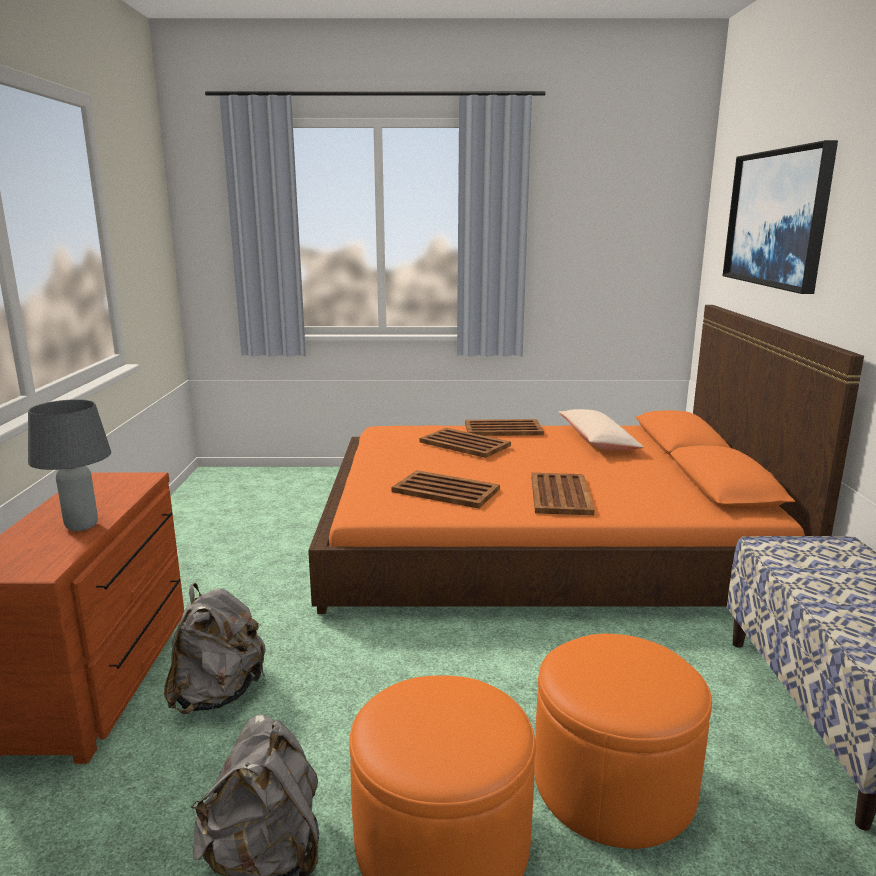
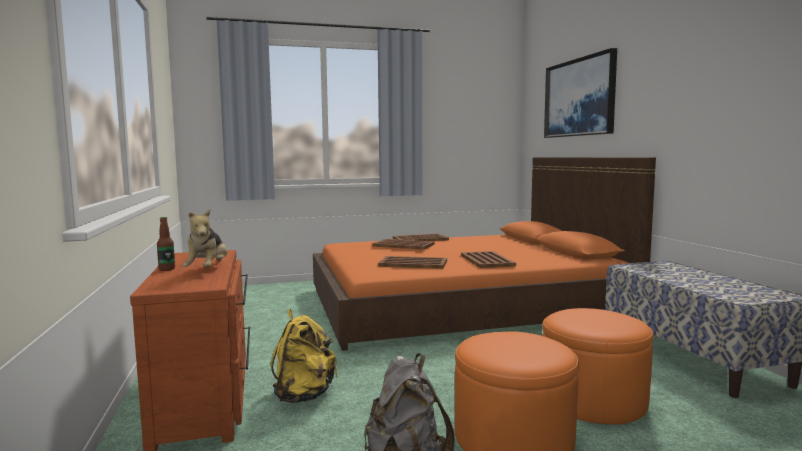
camera: 15 degrees left, 10 degrees down
grey table lamp [28,399,111,531] -> plush toy [182,209,227,268]
grey backpack [164,583,266,714] -> yellow backpack [271,309,338,403]
beige pillow [559,409,644,450] -> none
none -> bottle [157,217,175,271]

